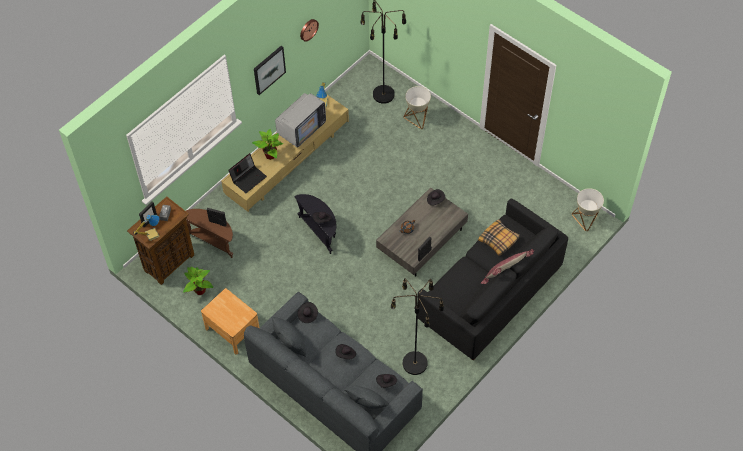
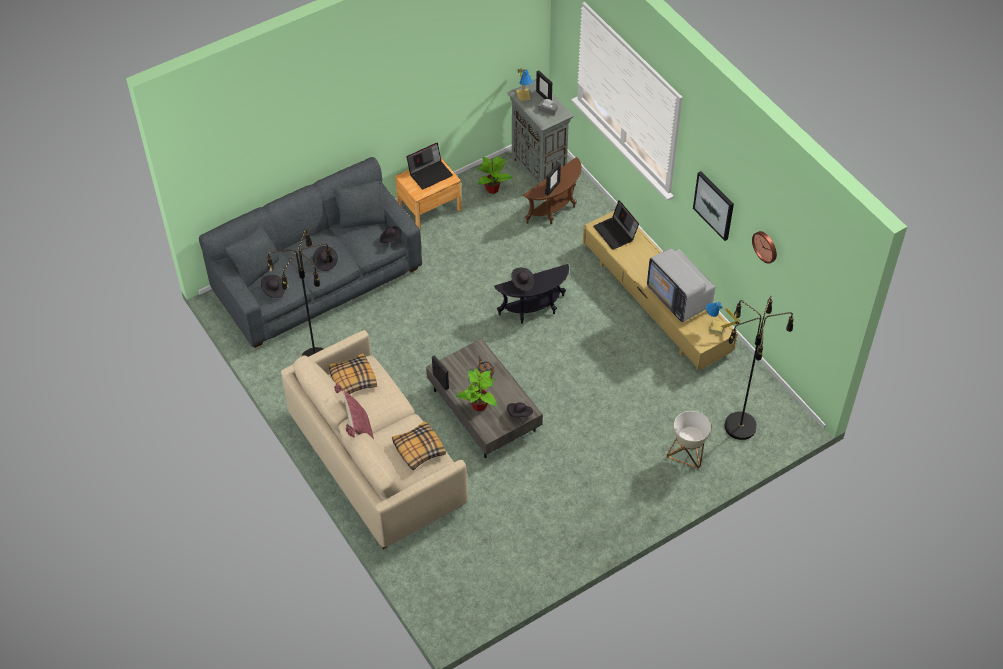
camera: 105 degrees right, 5 degrees down
brown cabinet [127,197,194,285] -> grey cabinet [507,79,574,184]
potted plant [252,129,283,160] -> potted plant moved to [456,368,497,411]
black sofa [417,199,568,361] -> beige sofa [281,330,468,549]
planter [572,188,604,231] -> none
none -> pillow [329,353,377,394]
none -> laptop [406,143,453,189]

